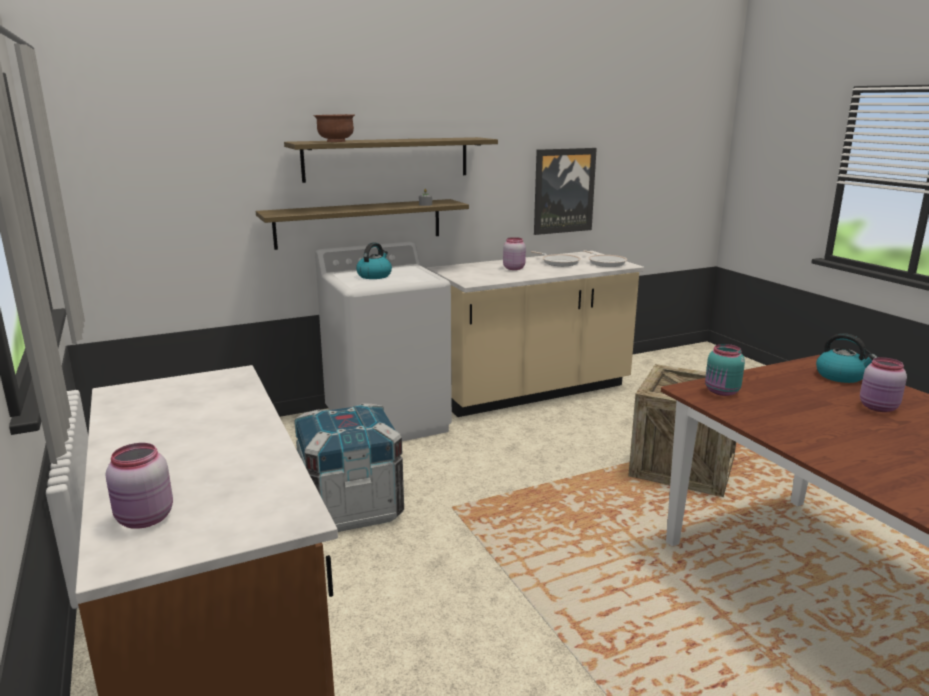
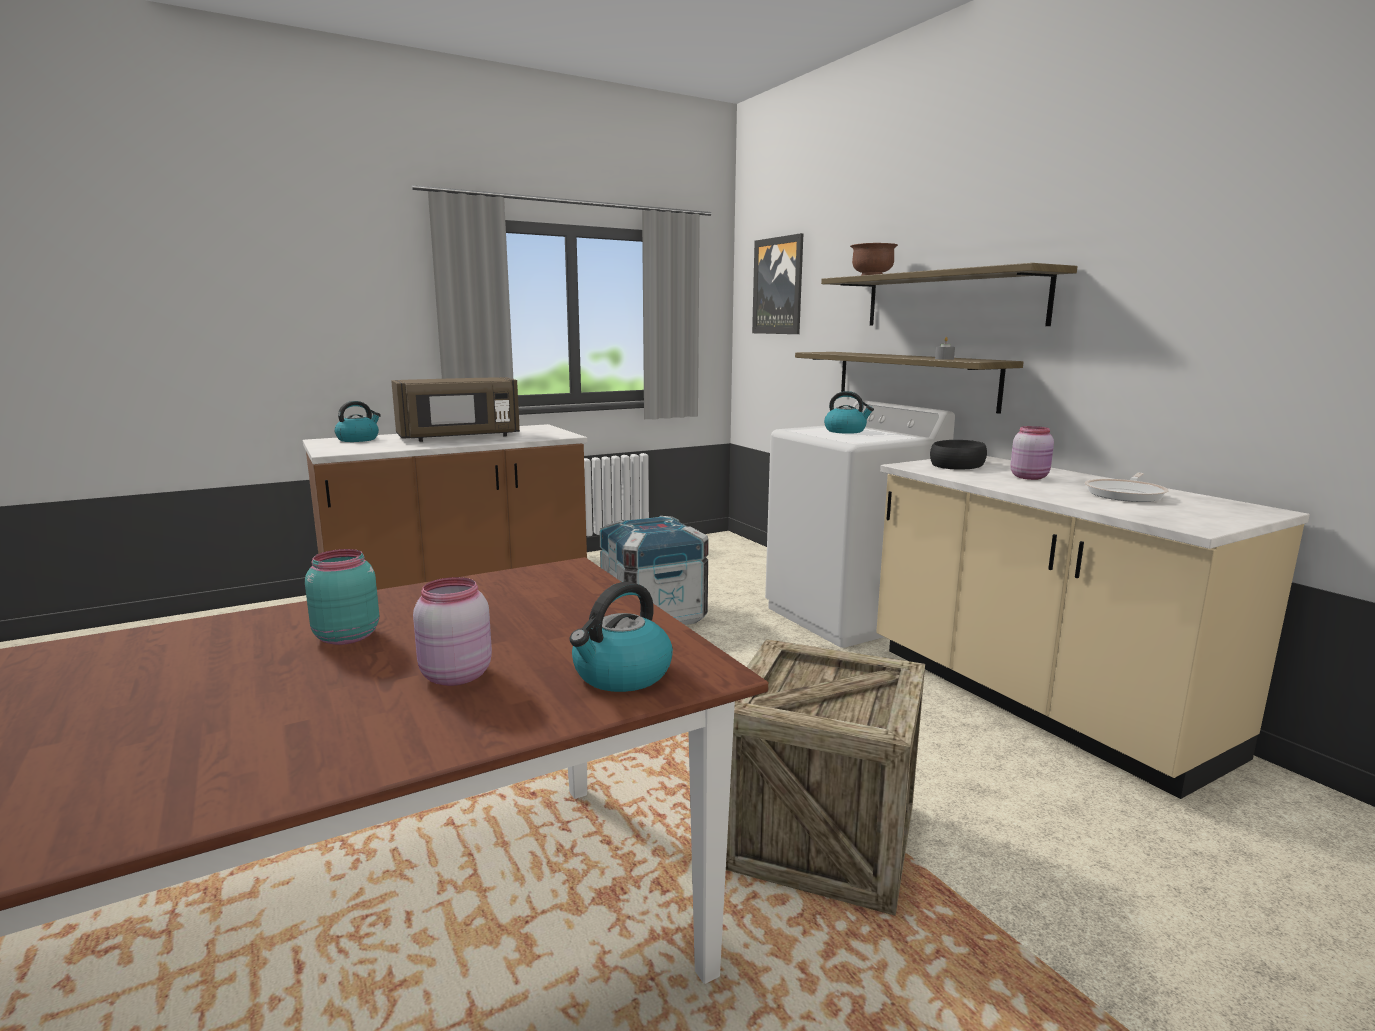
camera: 85 degrees right, 5 degrees down
pink jar [106,443,173,529] -> kettle [334,401,381,442]
picture [534,148,597,235] -> picture moved to [752,233,803,334]
frying pan [583,250,627,267] -> none
turquoise jar [705,344,745,396] -> turquoise jar moved to [305,549,379,645]
none -> brown microwave [391,377,520,442]
none -> black bowl [930,440,987,470]

